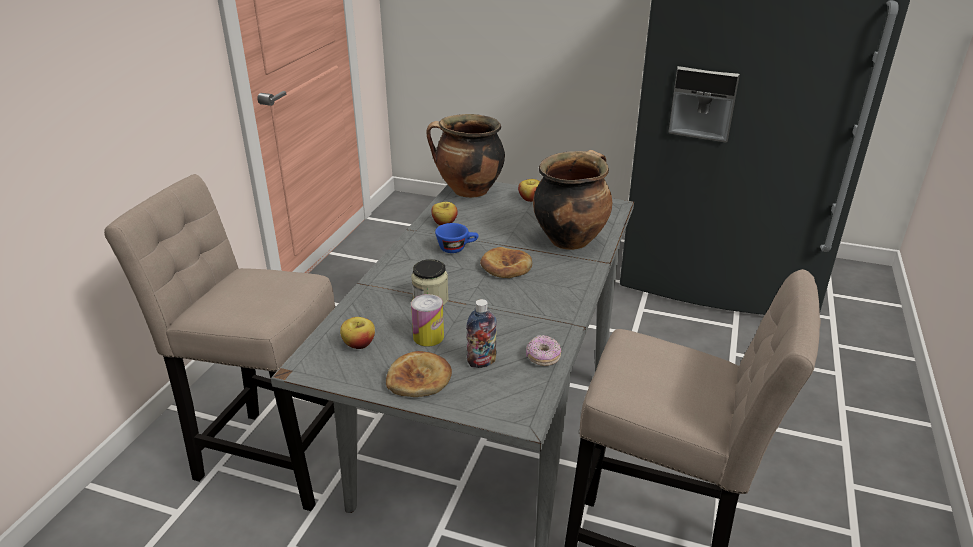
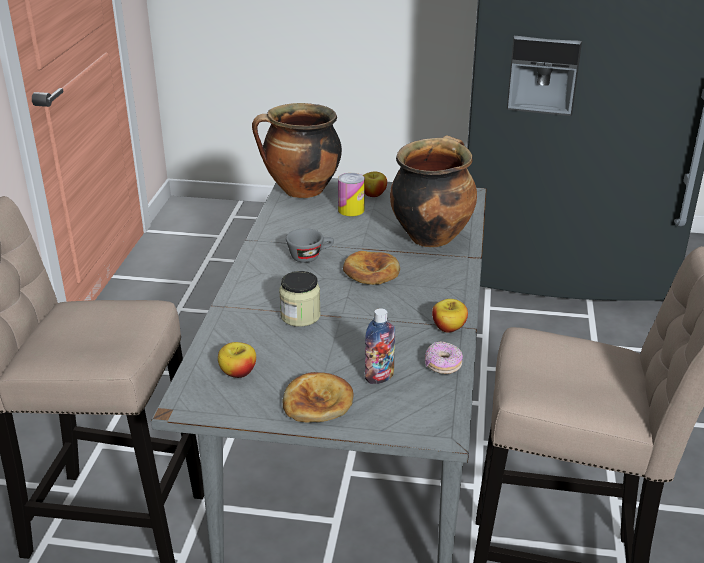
camera: 10 degrees left, 0 degrees up
can [411,294,444,347] -> can moved to [338,173,365,216]
apple [432,202,458,225] -> apple moved to [432,299,468,333]
blue cup [435,223,478,253] -> grey cup [286,228,334,263]

